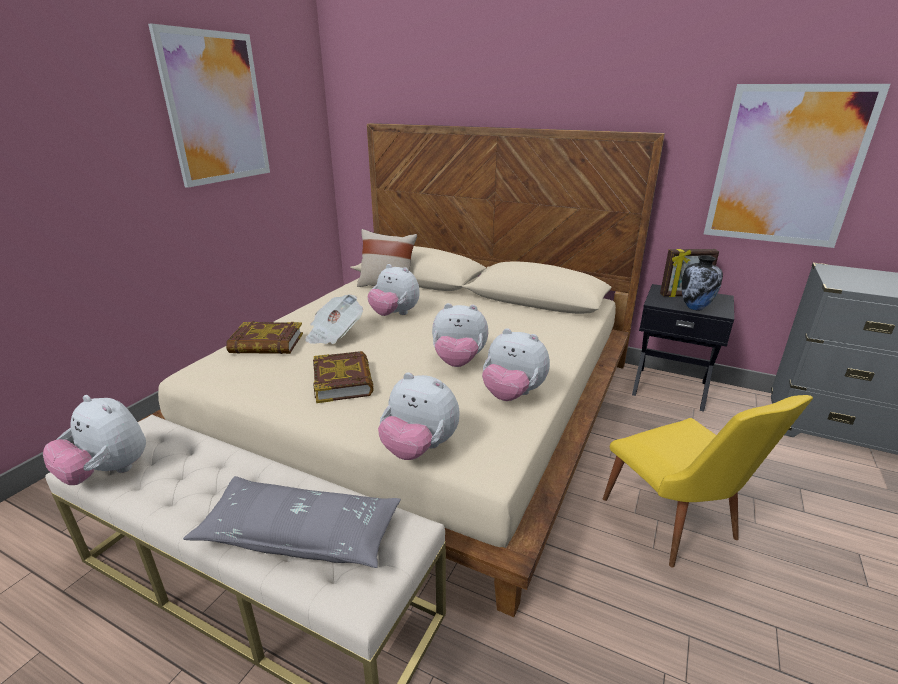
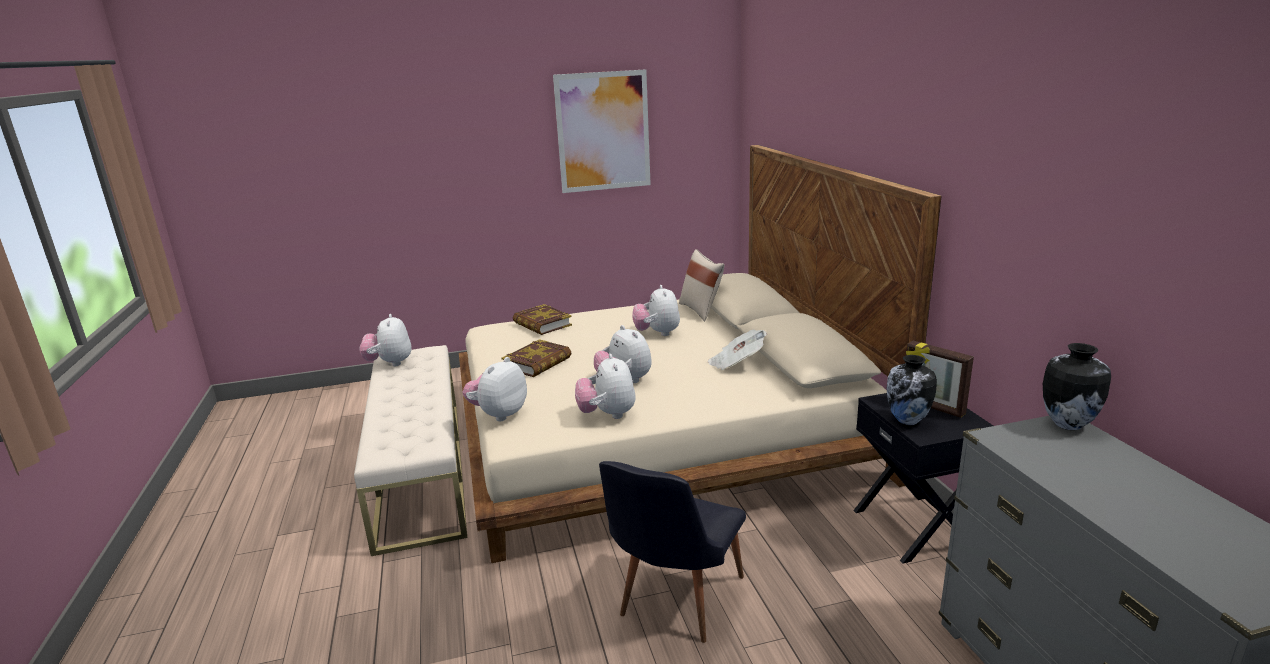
camera: 50 degrees right, 5 degrees down
grey pillow [183,476,401,568] -> none
newspaper [305,294,363,344] -> newspaper moved to [708,330,767,370]
plush toy [378,372,460,460] -> plush toy turned 45 degrees clockwise [462,357,527,421]
yellow chair [603,395,813,568] -> black chair [599,461,746,643]
picture [704,84,890,248] -> none
none -> vase [1043,343,1111,430]

